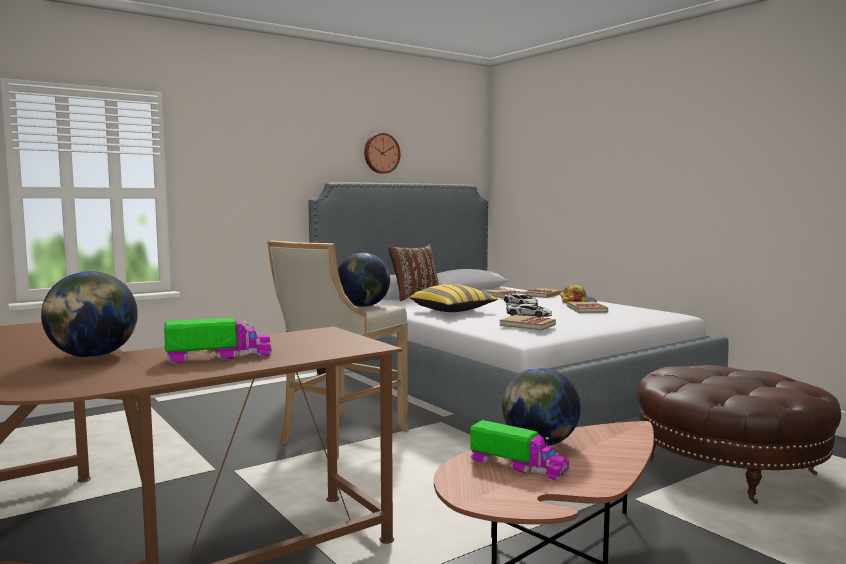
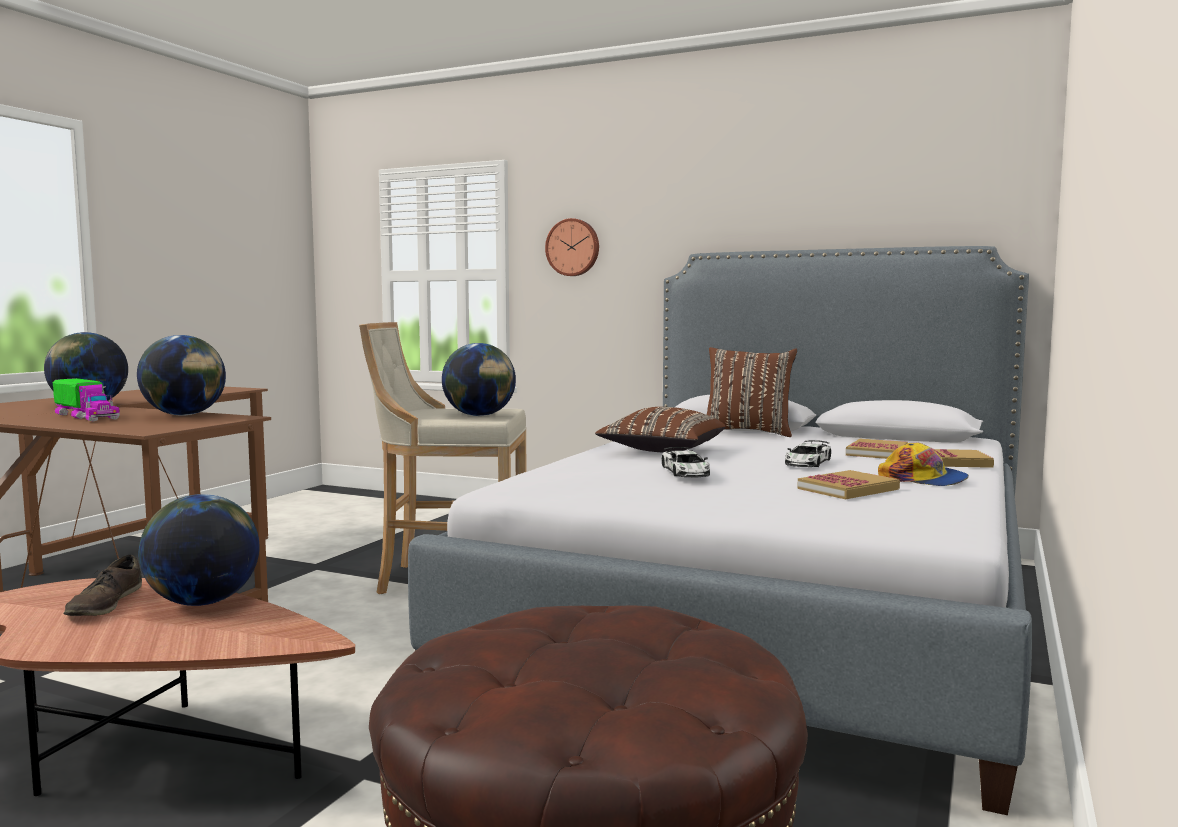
camera: 60 degrees right, 0 degrees up
wall clock [364,133,401,174] -> wall clock moved to [545,218,599,276]
yellow pillow [410,284,498,312] -> brown pillow [595,407,725,452]
toy truck [470,420,570,481] -> brown shoe [64,555,142,616]
book [500,315,556,330] -> none
none -> globe [137,335,226,416]

